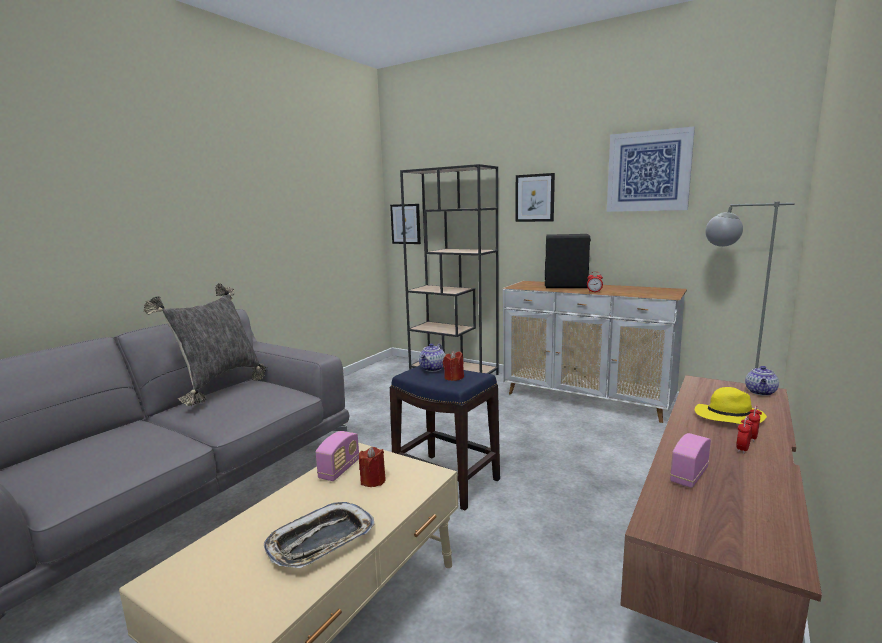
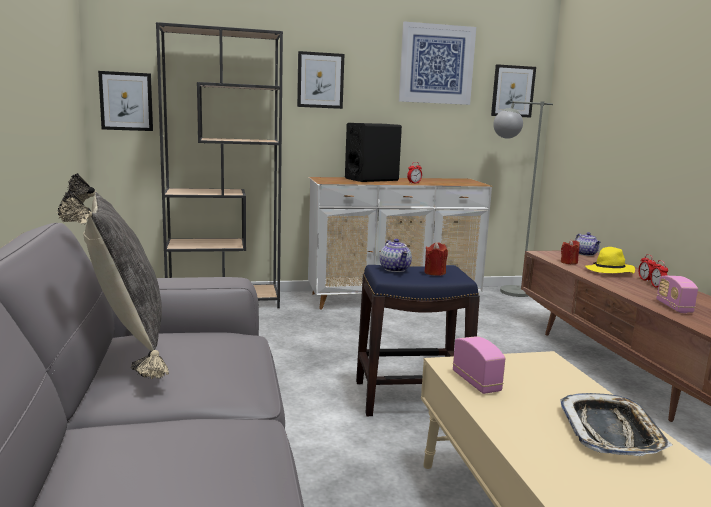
camera: 45 degrees left, 0 degrees up
red candle [359,447,386,487] -> red candle moved to [561,239,580,264]
none -> picture [491,64,536,118]

